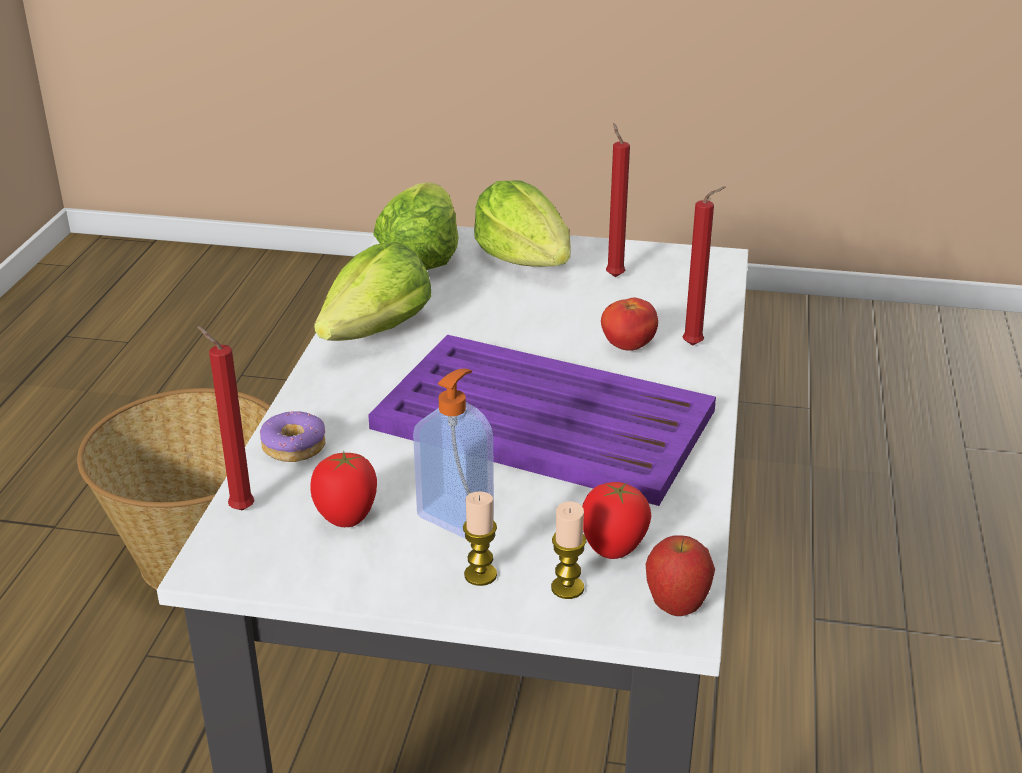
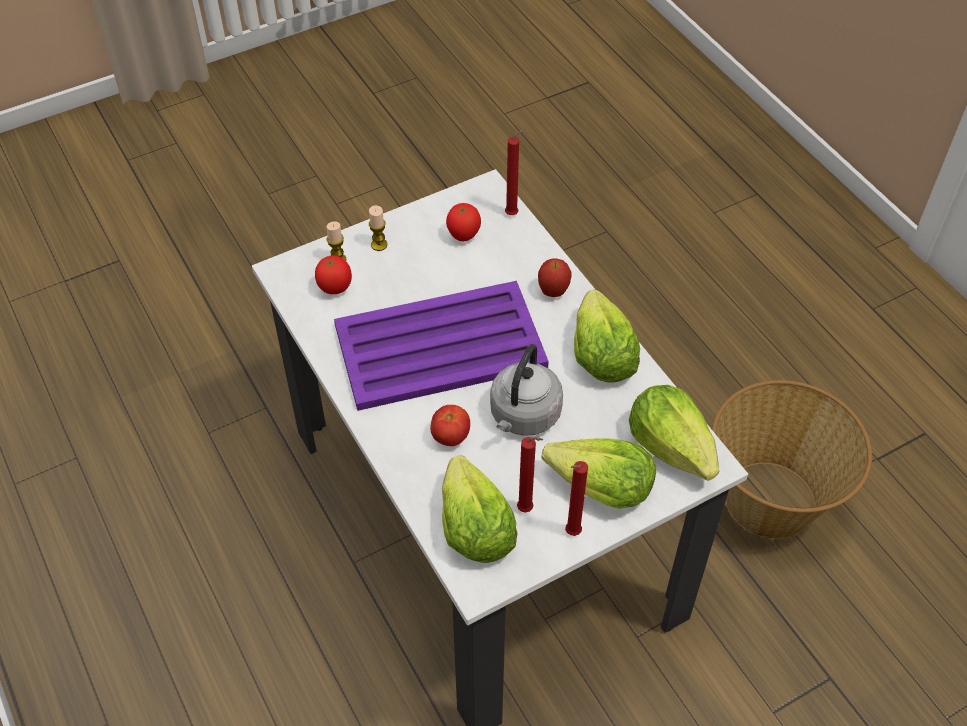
camera: 140 degrees right, 20 degrees up
donut [260,411,325,462] -> none
soap dispenser [413,369,494,538] -> none
apple [646,535,715,616] -> apple moved to [538,258,571,297]
red candle [683,186,726,346] -> red candle moved to [565,461,588,536]
none -> lettuce [442,455,518,563]
none -> grey kettle [490,344,563,436]

